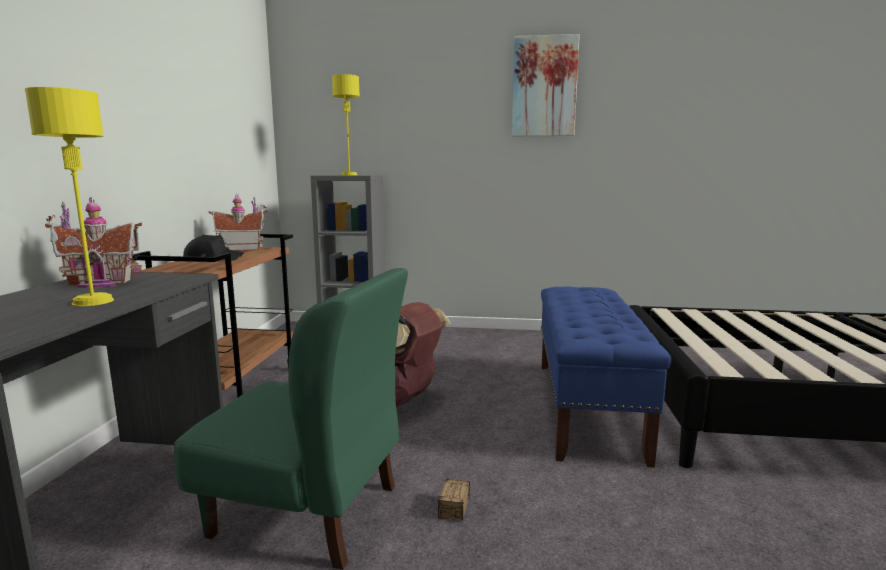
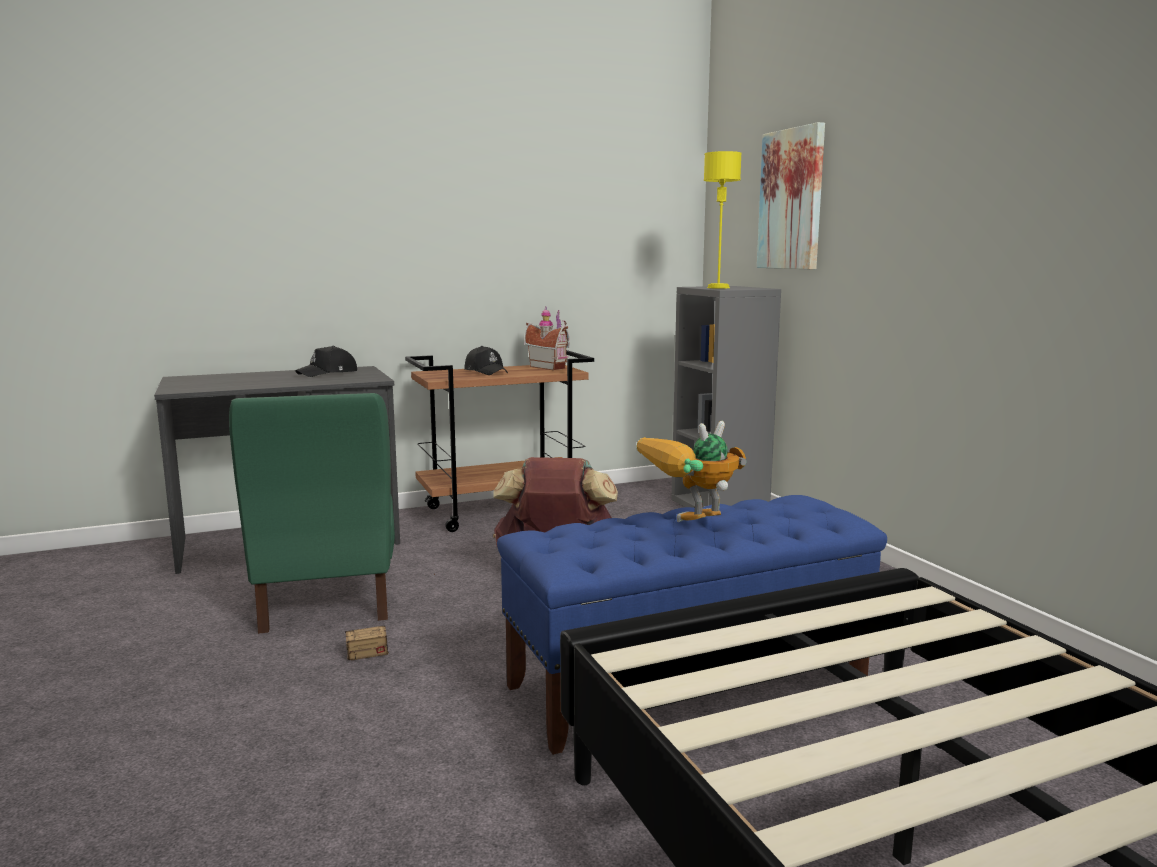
camera: 60 degrees right, 0 degrees up
yellow table lamp [25,87,114,306] -> none
toy house [45,197,142,288] -> black cap [295,346,357,377]
picture [512,34,580,136] -> picture moved to [757,122,825,269]
none -> toy robot [636,421,747,522]

